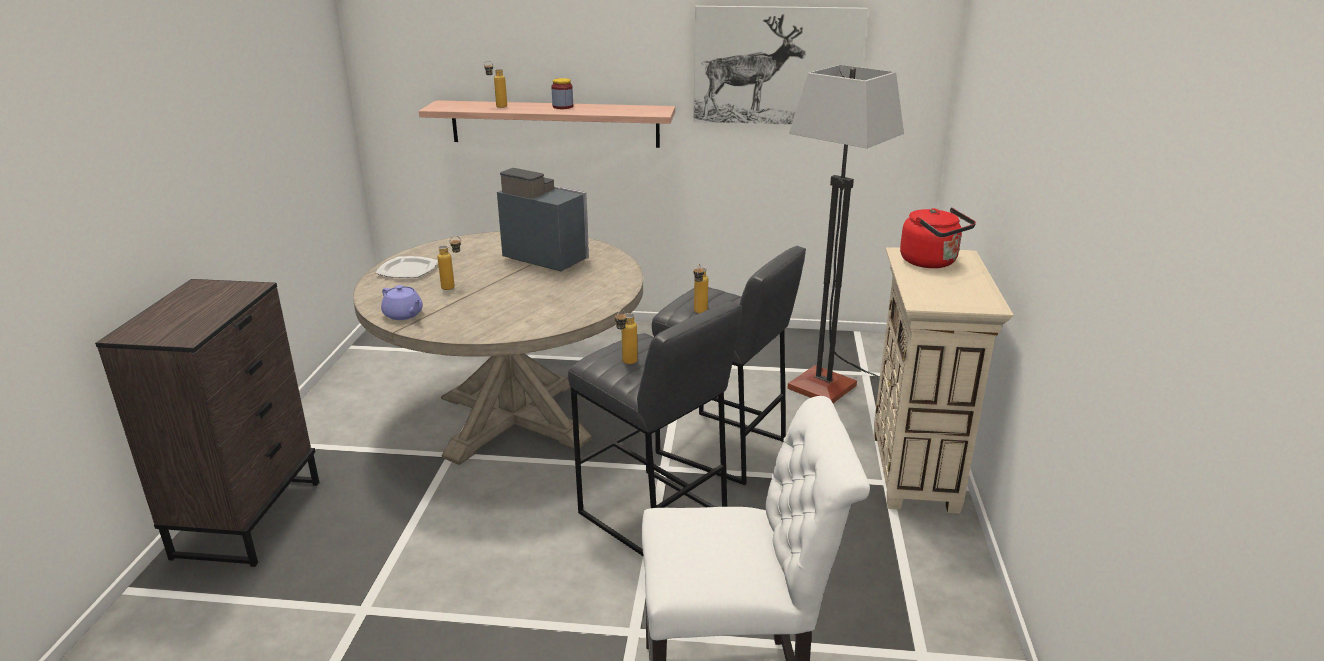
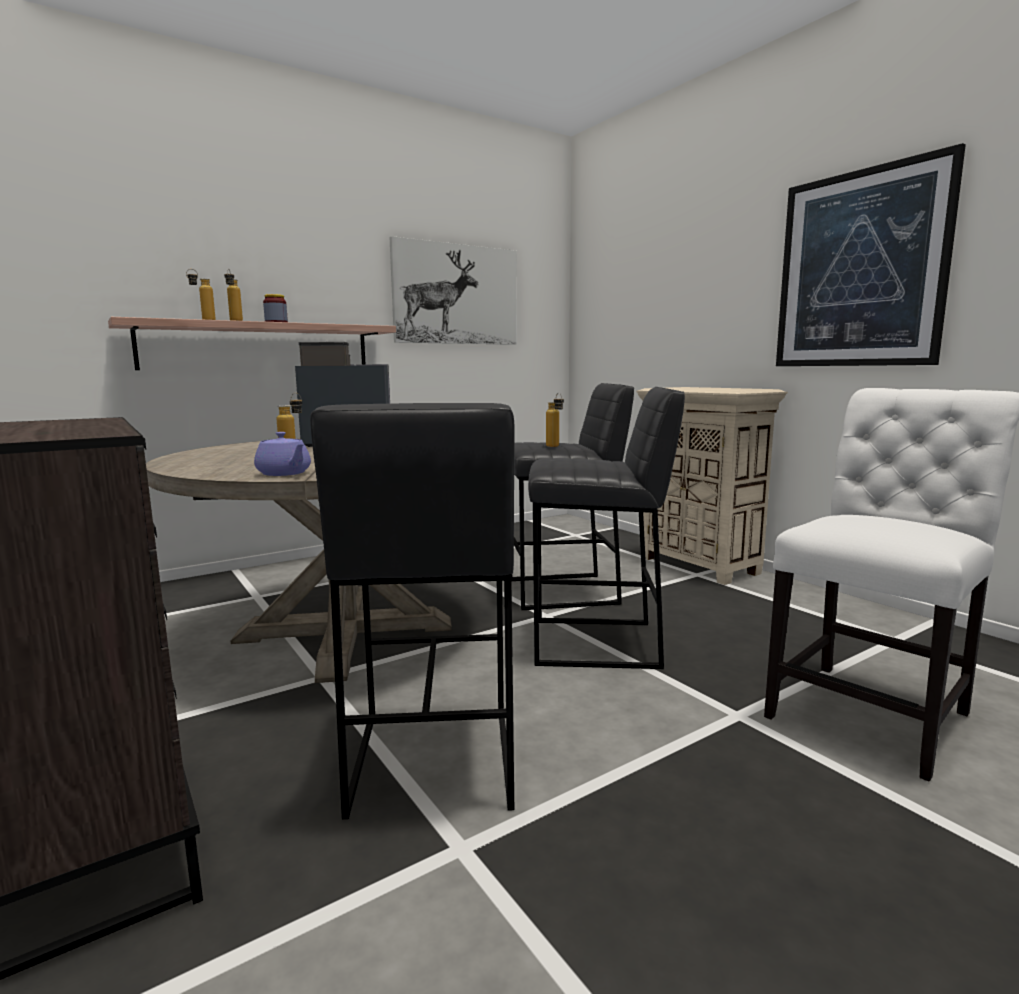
camera: 40 degrees left, 15 degrees down
plate [376,256,438,278] -> none
purple teapot [381,285,423,320] -> purple teapot turned 45 degrees clockwise [254,432,311,476]
bottle [615,309,638,364] -> bottle moved to [224,269,243,321]
floor lamp [787,65,904,403] -> none
red kettle [900,208,976,268] -> none
none -> grey stool [310,403,515,819]
none -> picture [776,143,966,366]

